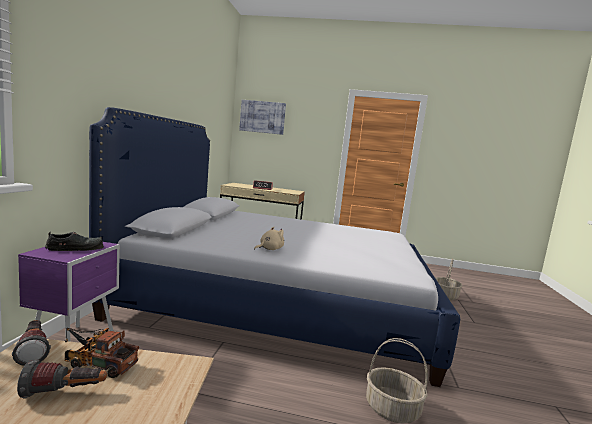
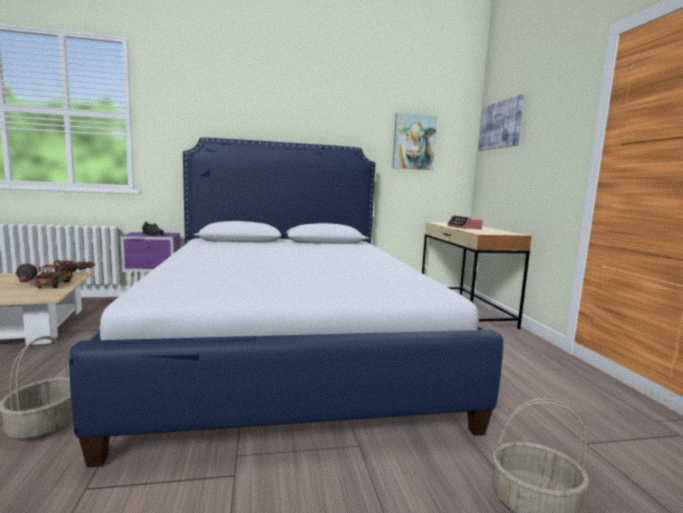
camera: 70 degrees right, 0 degrees up
beige plush toy [254,227,284,250] -> none
none -> picture [392,113,437,170]

